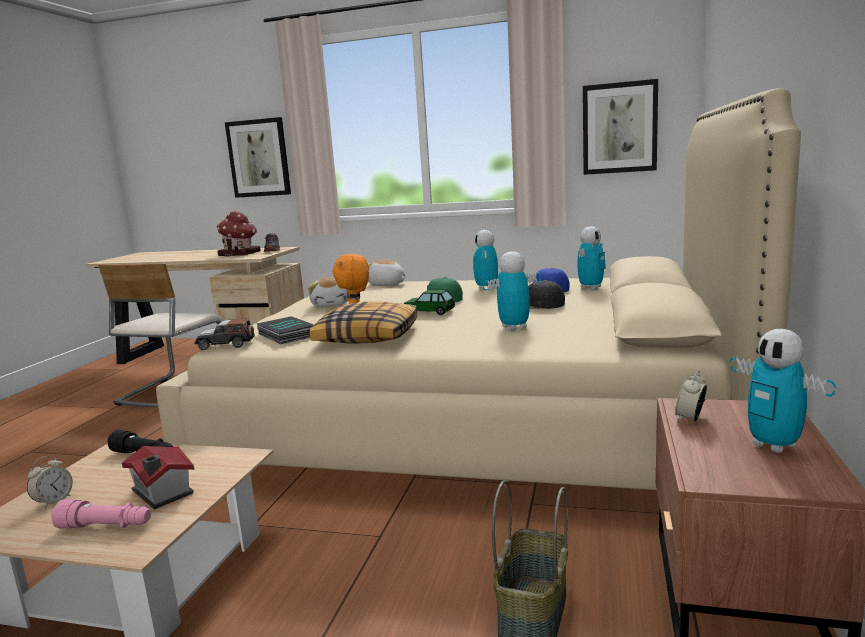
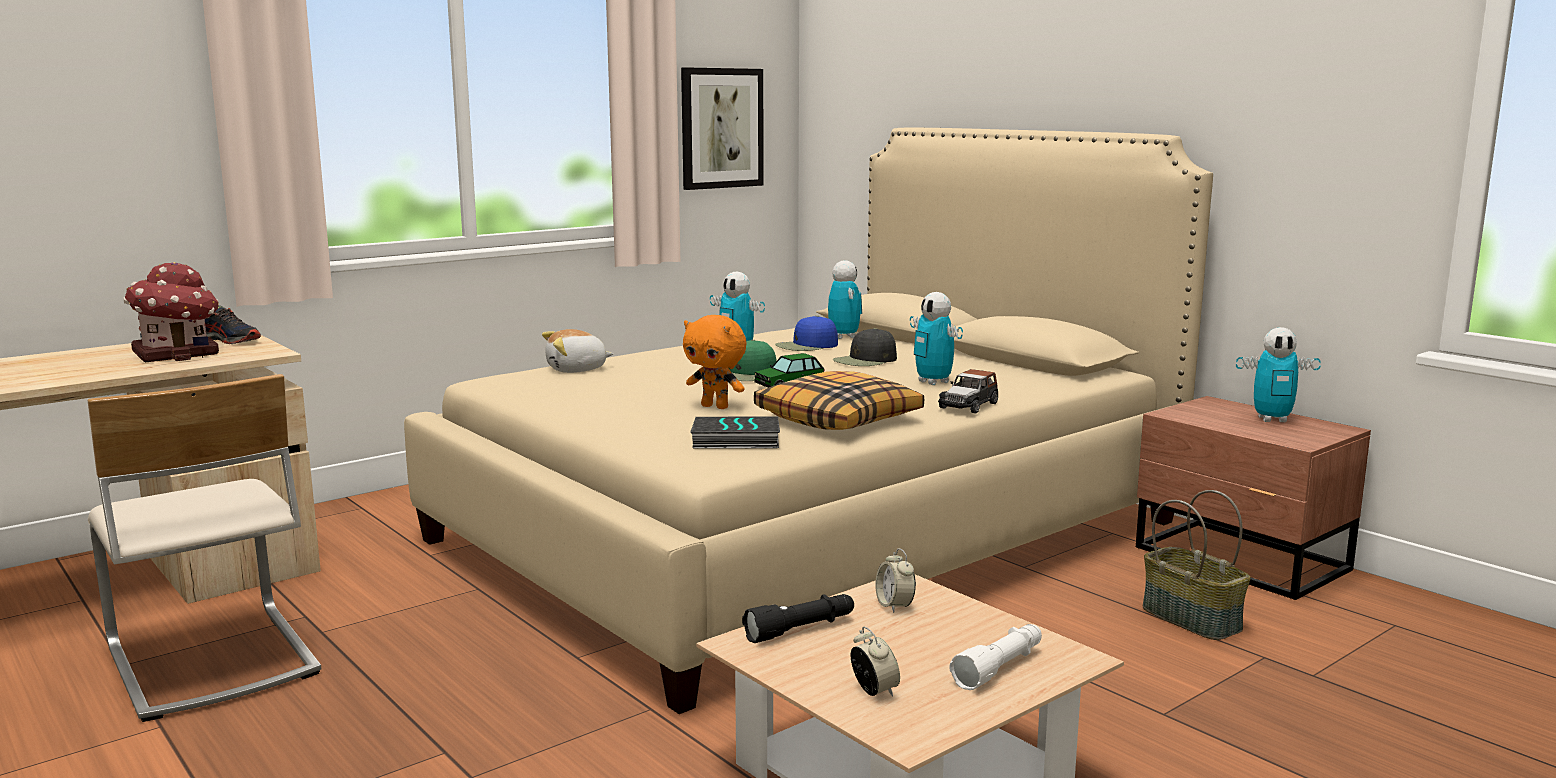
camera: 55 degrees left, 0 degrees up
pink flashlight [51,499,151,528] -> white flashlight [949,624,1042,690]
toy house [122,446,195,509] -> none
toy car [194,319,254,350] -> toy car moved to [938,369,998,414]
picture [225,117,291,198] -> none
plush toy [308,277,348,307] -> none
toy robot [483,251,541,330] -> toy robot turned 45 degrees counterclockwise [910,292,963,385]
alarm clock [675,371,707,422] -> alarm clock moved to [875,548,916,613]

